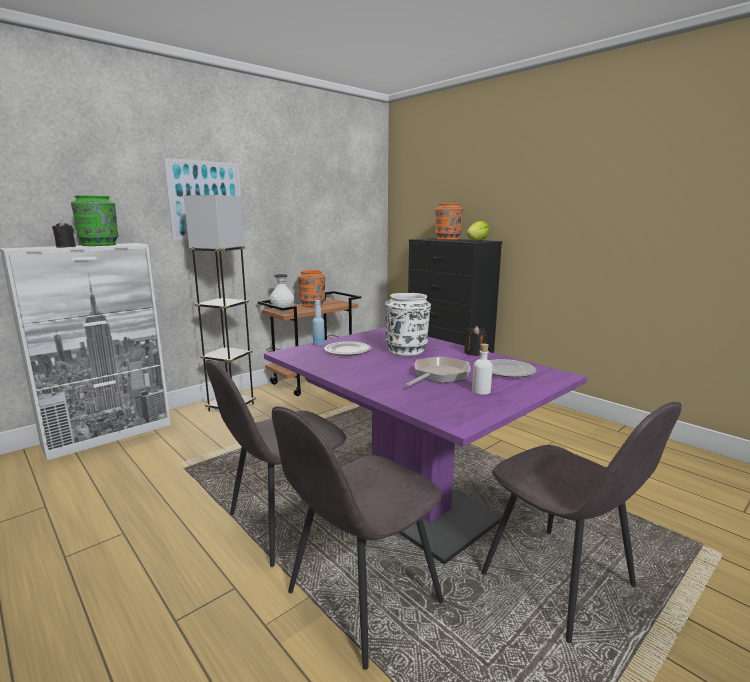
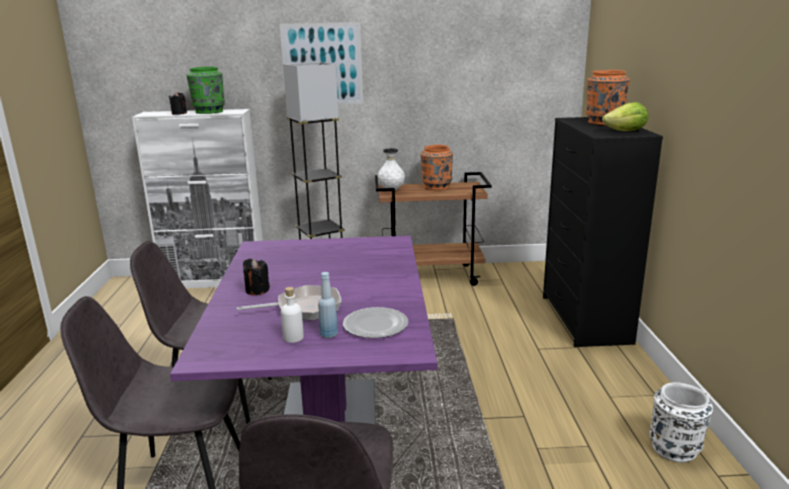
camera: 40 degrees right, 5 degrees up
blue bottle [312,300,325,346] -> blue bottle moved to [318,272,338,338]
plate [324,341,371,356] -> none
white vase [385,293,431,356] -> white vase moved to [649,382,713,463]
black candle [464,326,487,356] -> black candle moved to [243,259,270,295]

